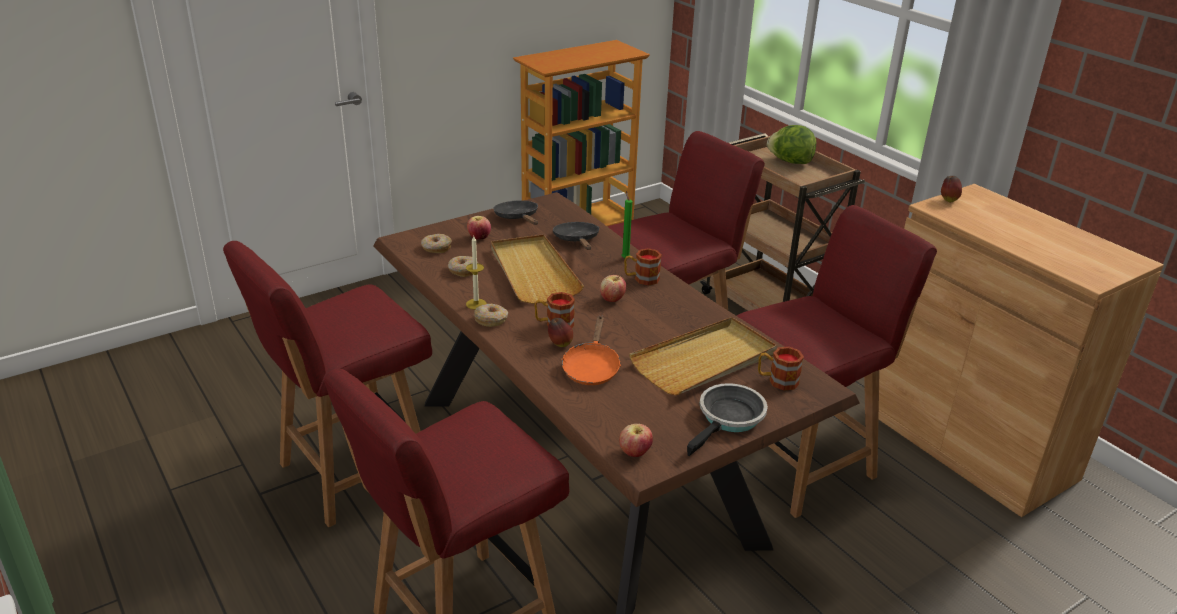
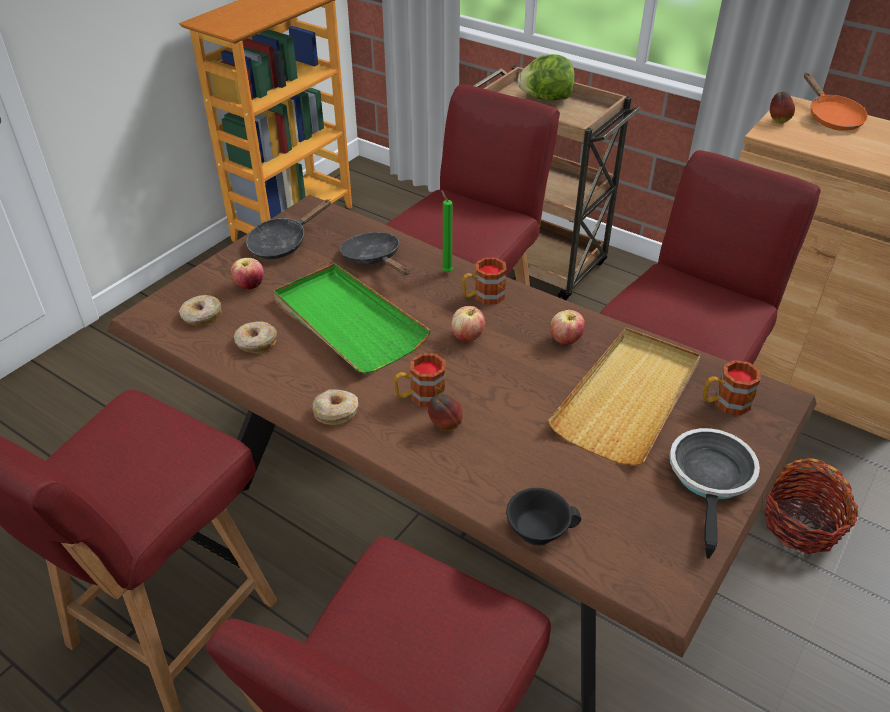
camera: 20 degrees left, 10 degrees up
candle [466,236,487,310] -> none
beige tray [491,234,584,304] -> green tray [274,263,431,373]
black frying pan [493,200,538,225] -> black frying pan turned 90 degrees counterclockwise [246,200,331,259]
orange frying pan [561,315,621,385] -> orange frying pan moved to [804,73,868,131]
apple [619,424,653,457] -> apple moved to [550,310,585,345]
none -> black cup [506,488,581,545]
none -> basket [764,458,858,554]

